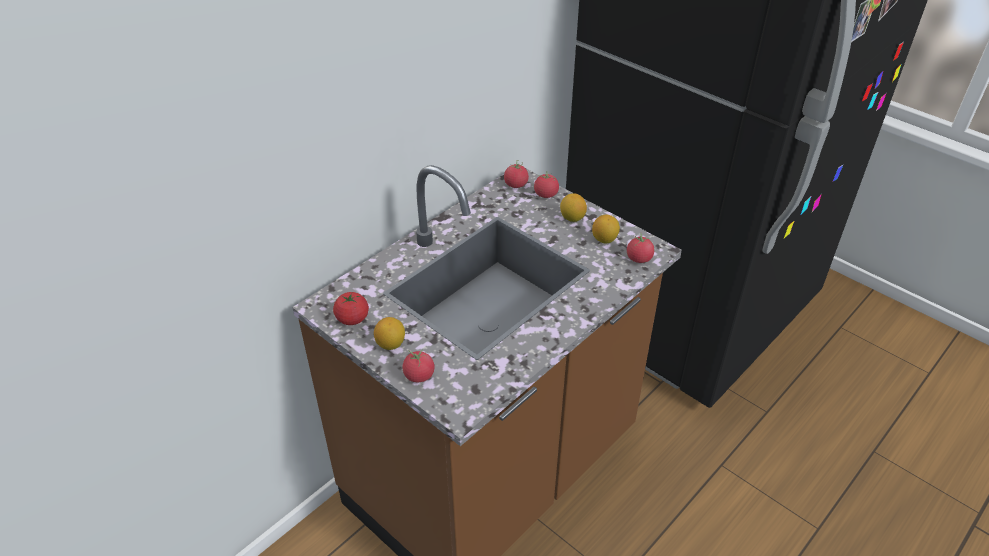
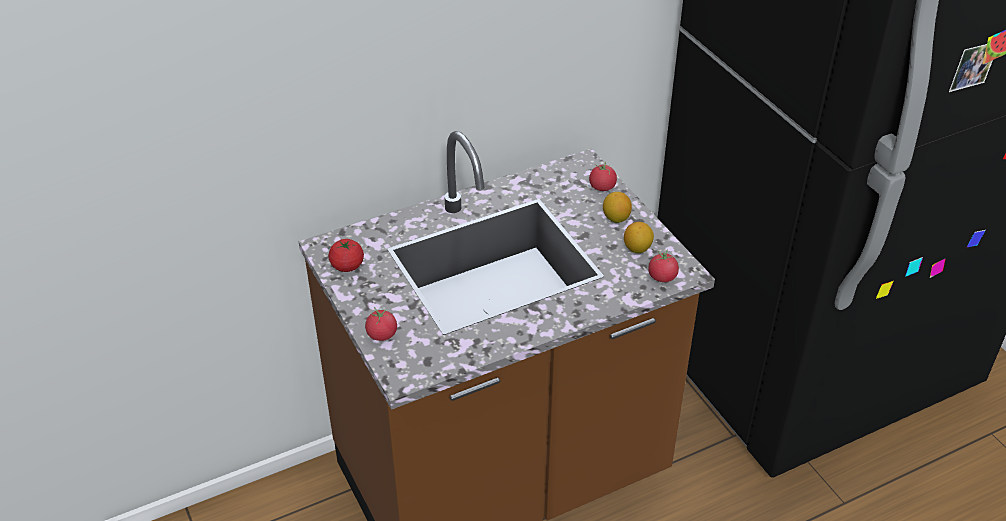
camera: 20 degrees right, 0 degrees up
lemon [374,317,405,350] -> none
tomato [504,160,529,188] -> none

